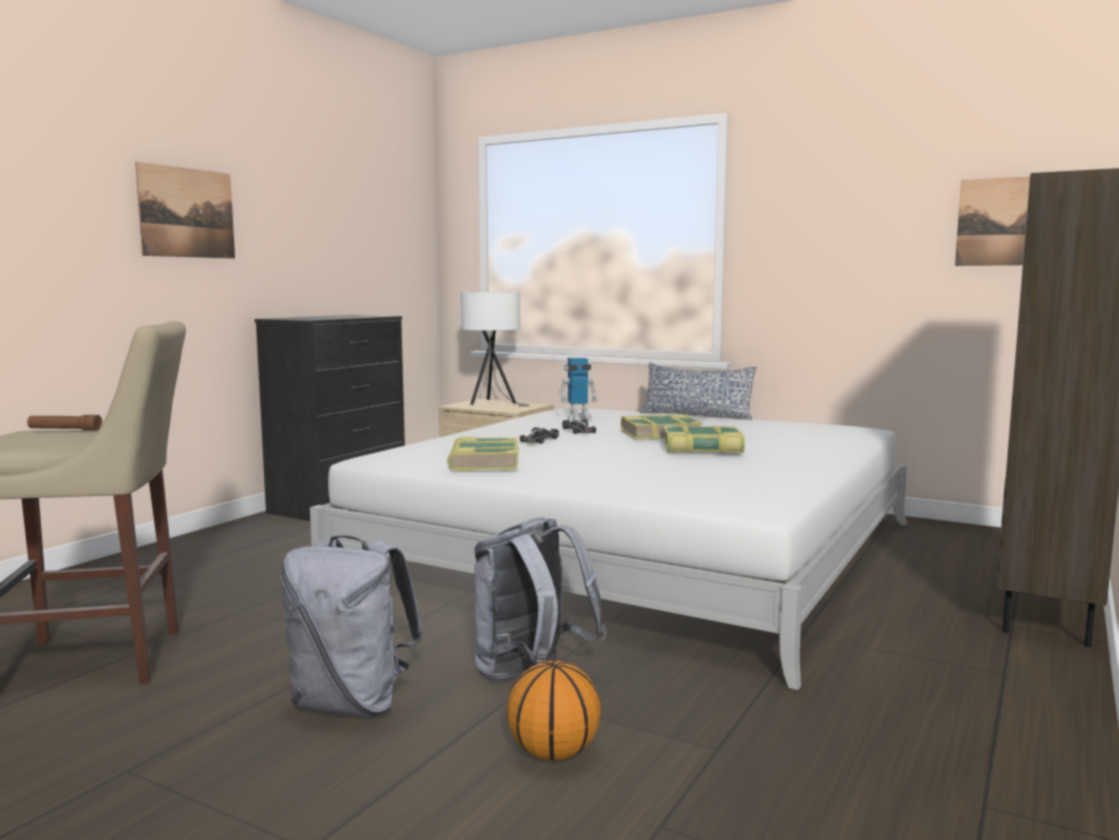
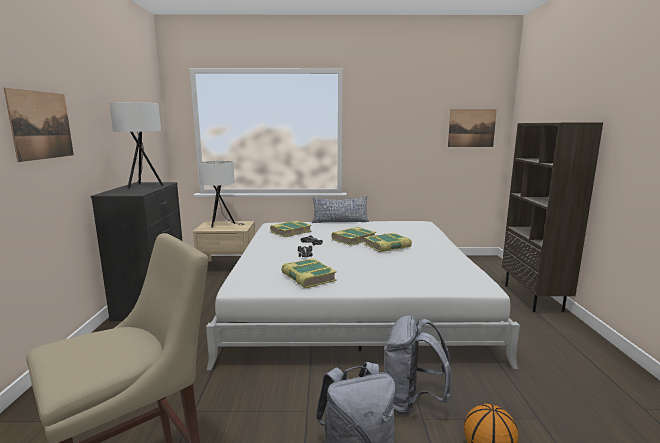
camera: 30 degrees left, 5 degrees up
brown flashlight [27,415,102,430] -> none
toy robot [559,358,598,421] -> book [270,220,312,237]
none -> white table lamp [109,102,163,189]

